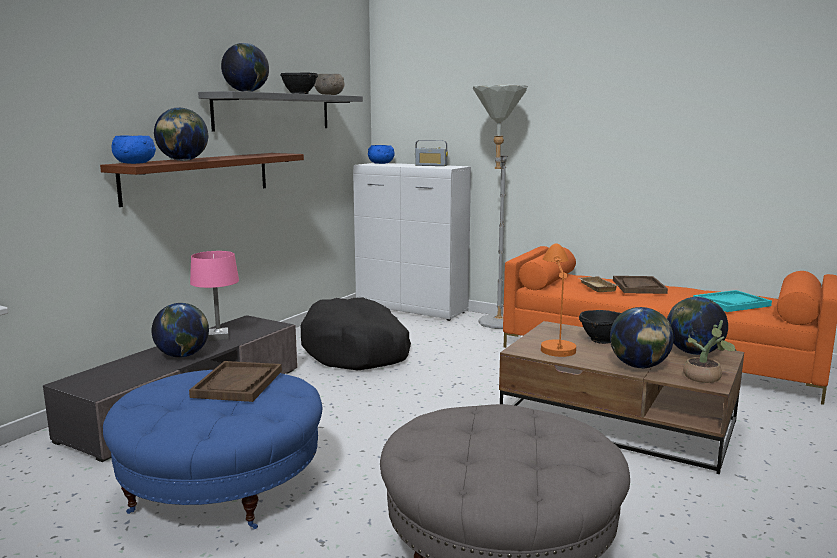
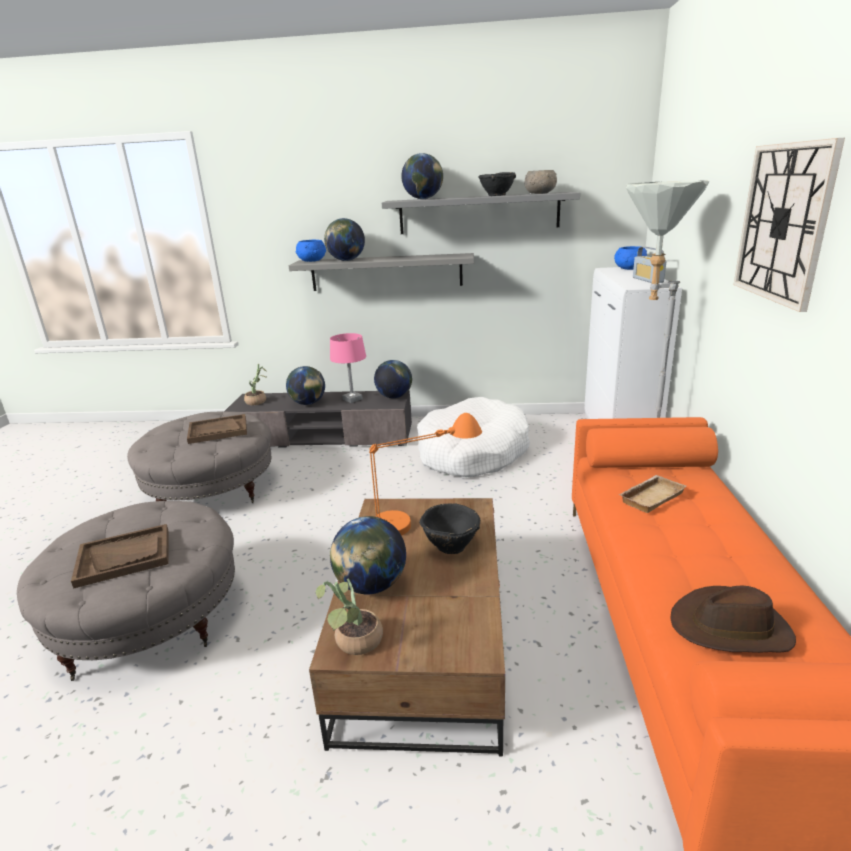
camera: 65 degrees right, 10 degrees up
brown shelf [100,153,304,207] -> grey shelf [289,253,474,291]
blue ottoman [103,370,322,529] -> grey ottoman [127,412,272,503]
black dog bed [301,297,411,370] -> white dog bed [417,397,530,477]
brown tray [613,276,668,294] -> brown tray moved to [71,524,168,589]
globe [667,296,728,355] -> globe moved to [374,360,412,398]
turquoise tray [693,290,772,312] -> brown hat [670,586,796,653]
none -> potted plant [244,364,267,405]
none -> wall clock [733,138,845,312]

